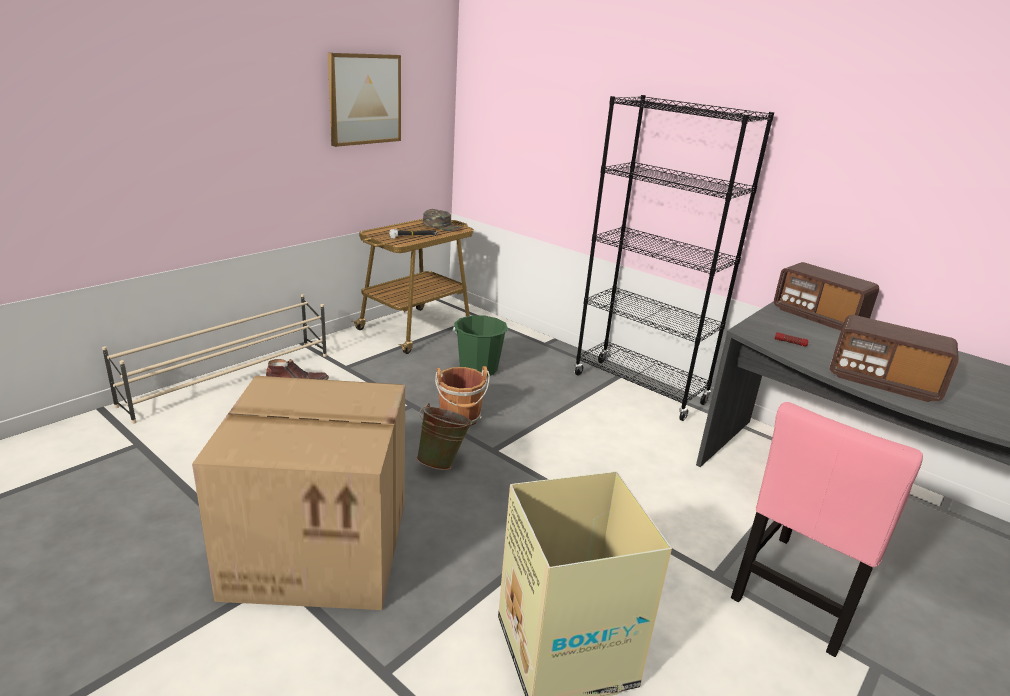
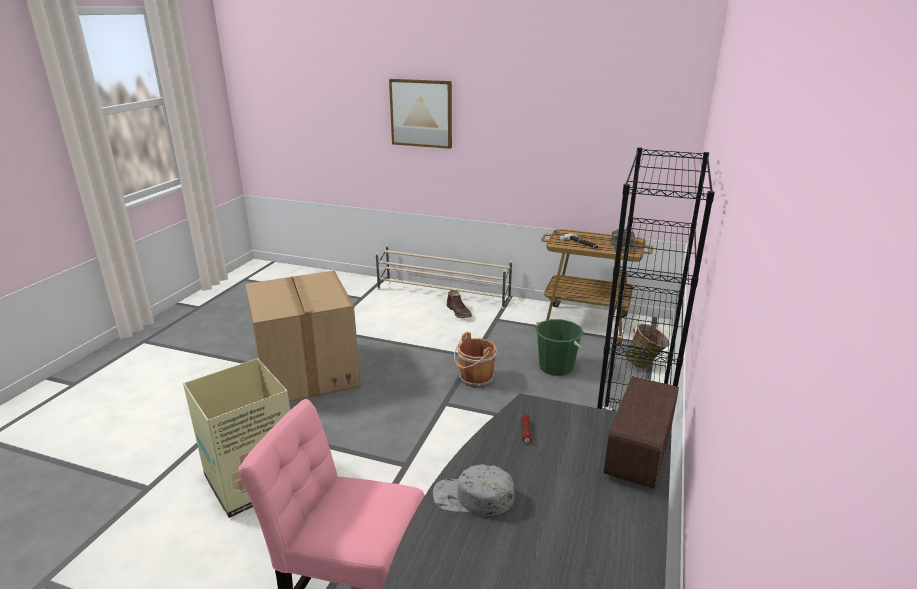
camera: 70 degrees right, 0 degrees up
picture [327,53,401,147] -> picture moved to [389,79,452,149]
green bucket [417,403,472,470] -> green bucket moved to [625,324,670,369]
radio [830,315,959,402] -> grey cap [433,464,515,516]

